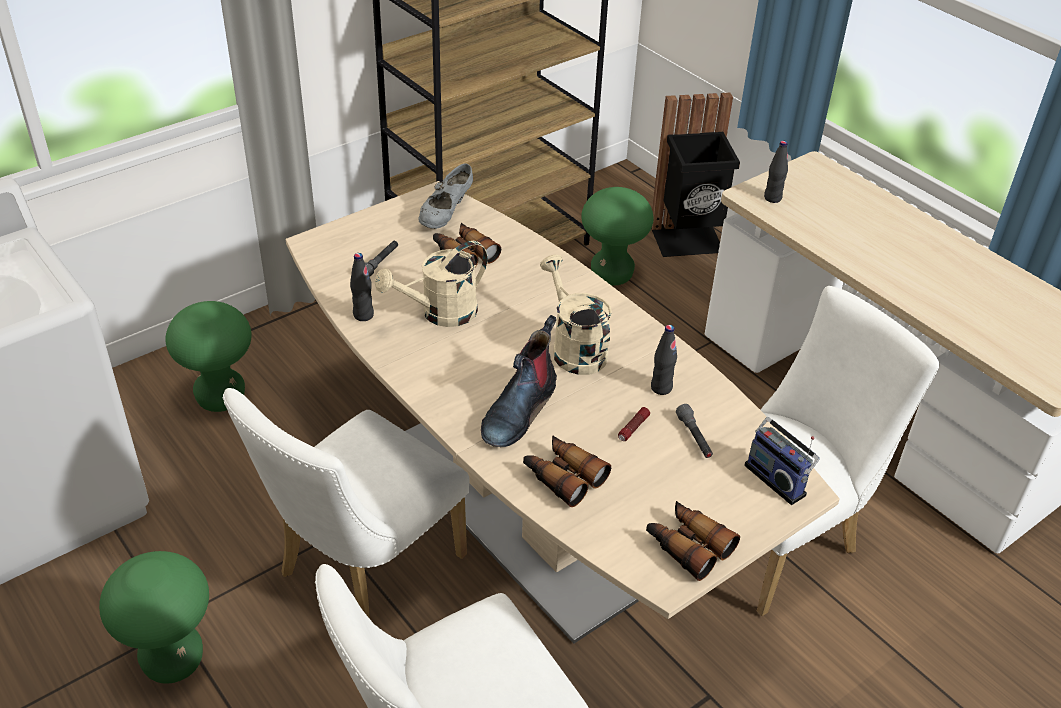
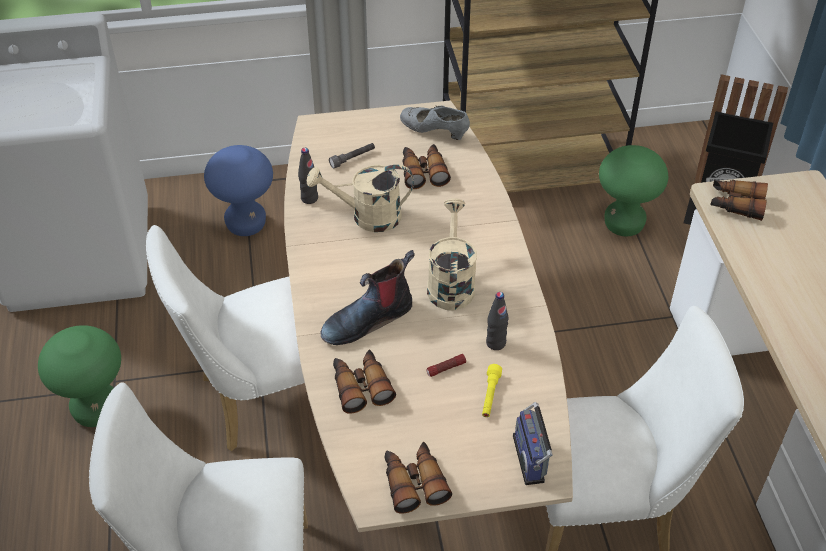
camera: 30 degrees right, 5 degrees up
green stool [166,301,252,412] -> blue stool [204,145,273,236]
grey shoe [419,163,473,229] -> grey shoe turned 60 degrees clockwise [400,106,470,140]
grey flashlight [676,404,713,458] -> yellow flashlight [482,364,502,417]
black bottle [764,140,788,203] -> binoculars [710,180,768,221]

